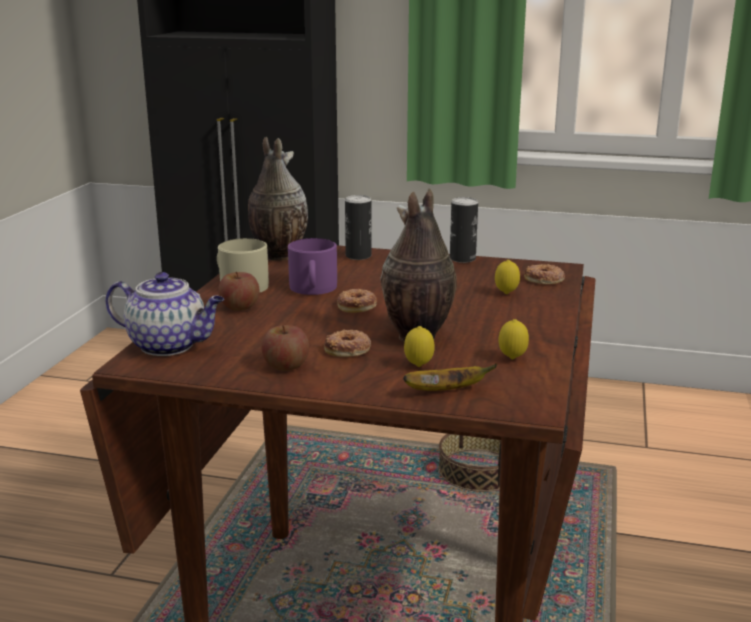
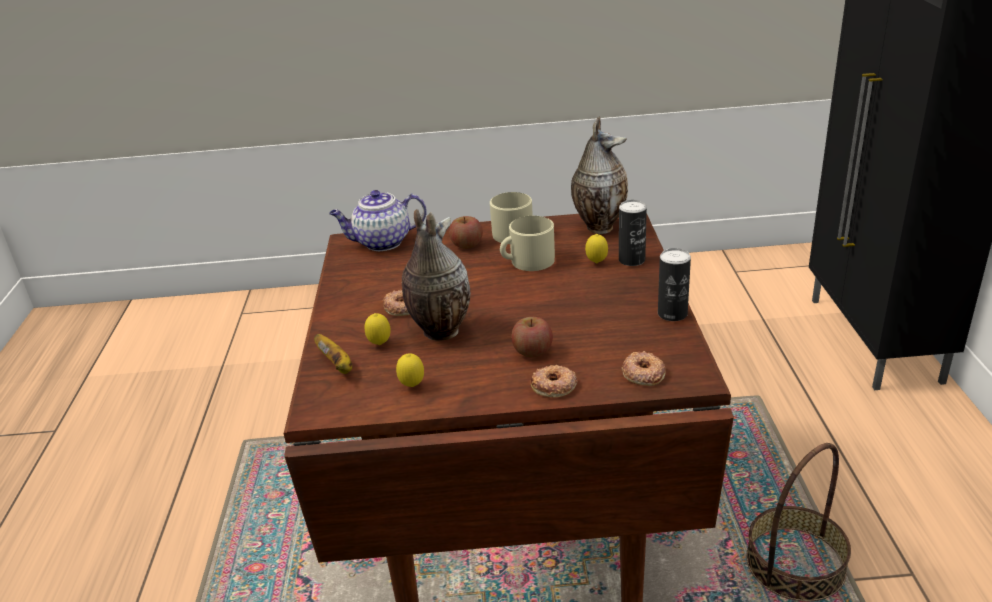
camera: 75 degrees right, 10 degrees up
teapot [105,272,224,356] -> teapot turned 75 degrees clockwise [329,190,427,251]
apple [261,325,309,371] -> apple moved to [511,317,553,358]
purple mug [288,238,337,295] -> beige mug [500,216,555,271]
donut [337,289,377,313] -> donut moved to [531,365,577,397]
lemon [495,260,520,294] -> lemon moved to [585,234,608,263]

